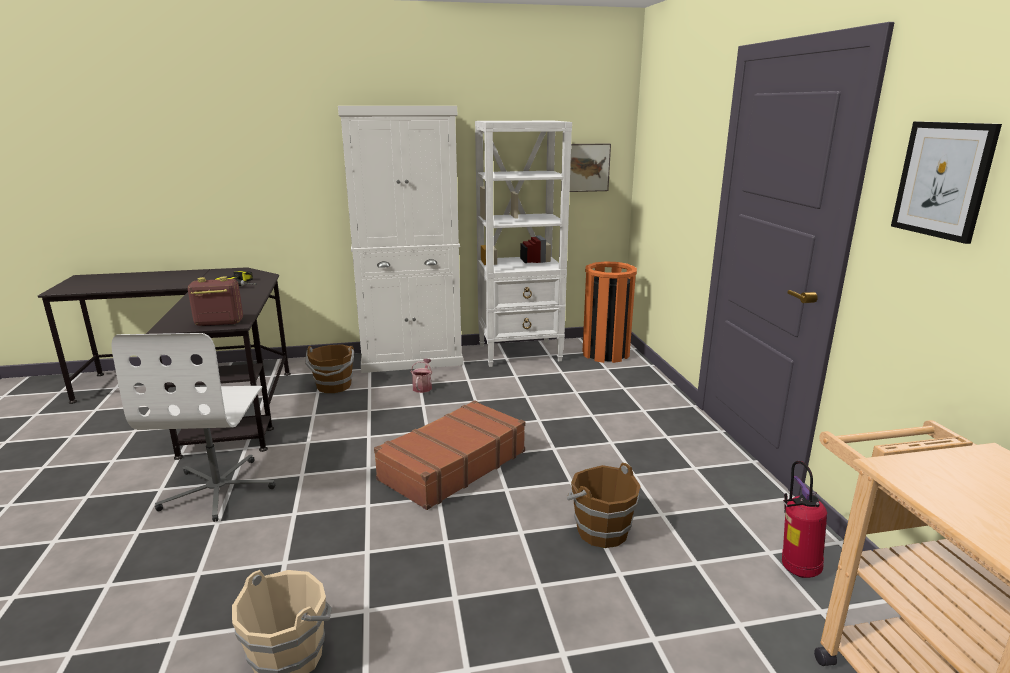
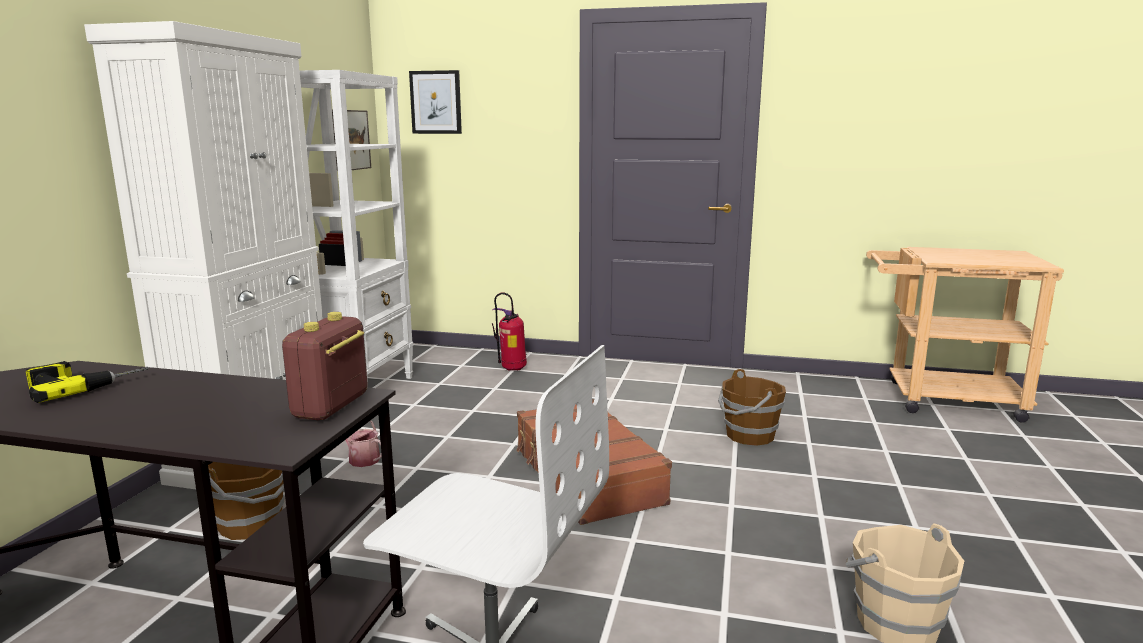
camera: 65 degrees left, 5 degrees down
orange trash can [582,261,637,363] -> none
fire extinguisher [782,461,827,578] -> fire extinguisher moved to [492,292,527,371]
picture [891,122,1002,244] -> picture moved to [409,70,462,134]

